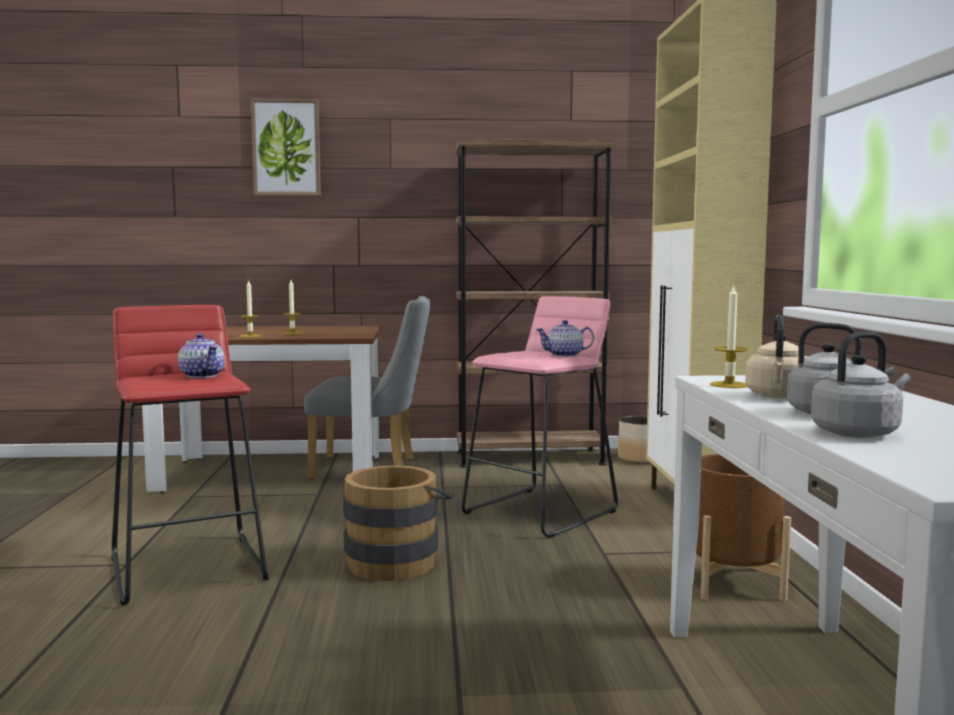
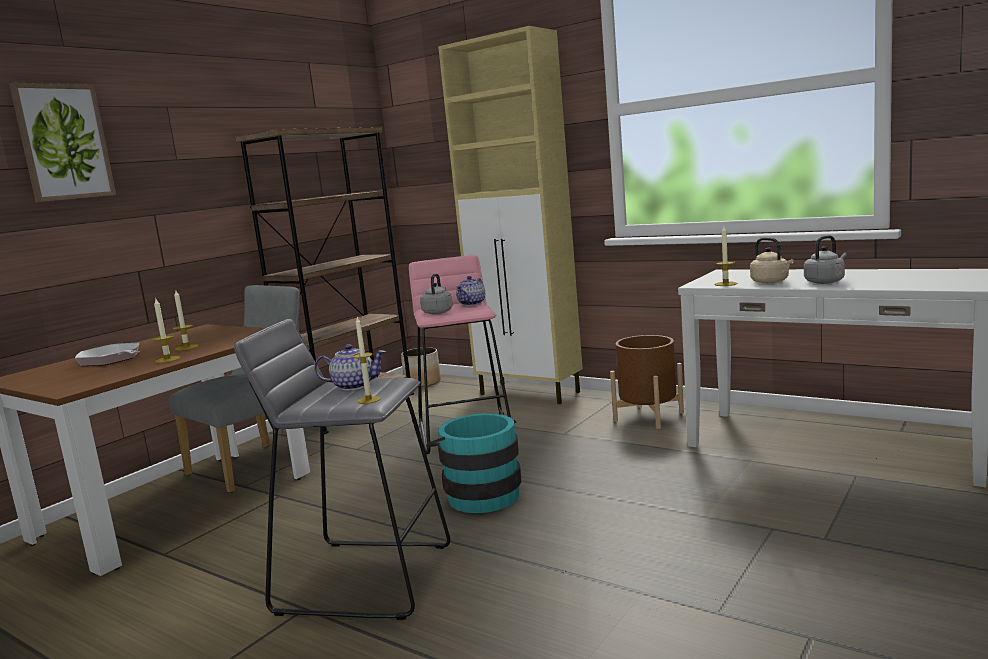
camera: 50 degrees left, 5 degrees up
red stool [111,305,269,606] -> grey stool [234,319,450,620]
brown bucket [343,466,453,581] -> turquoise bucket [426,413,521,513]
grey kettle [811,332,910,438] -> grey kettle moved to [420,274,453,314]
none -> frying pan [75,343,140,366]
none -> candle [353,317,381,404]

